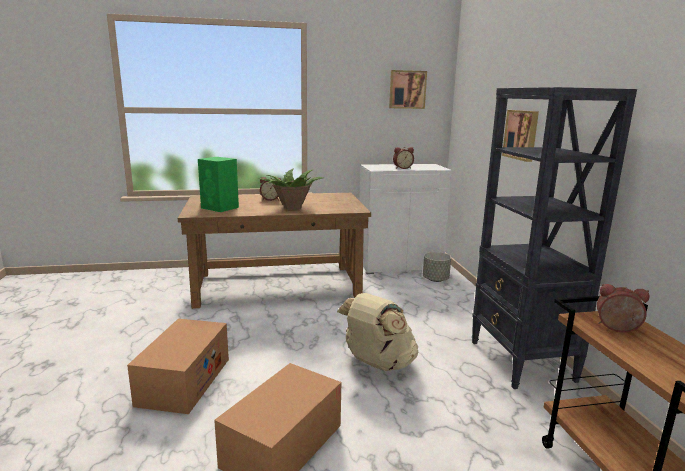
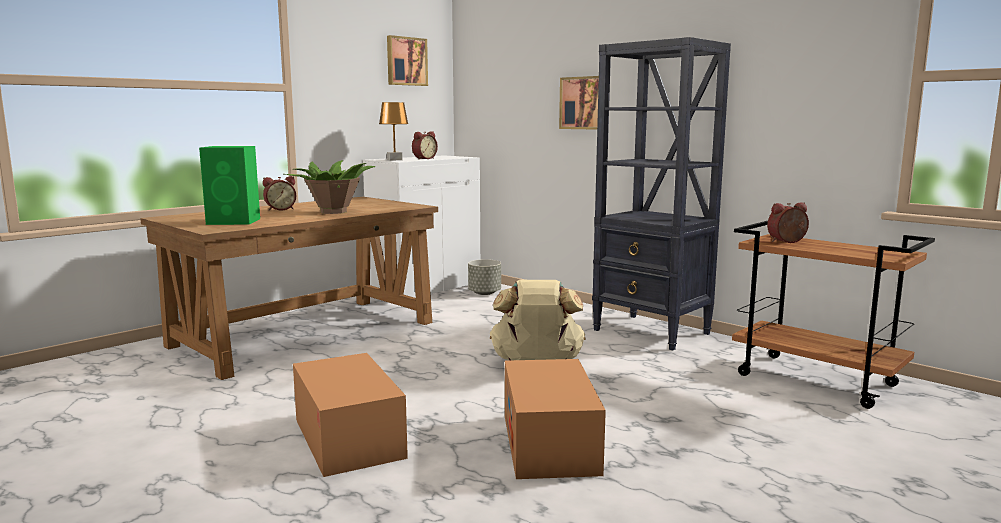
camera: 35 degrees left, 5 degrees down
none -> brown table lamp [379,102,408,161]

